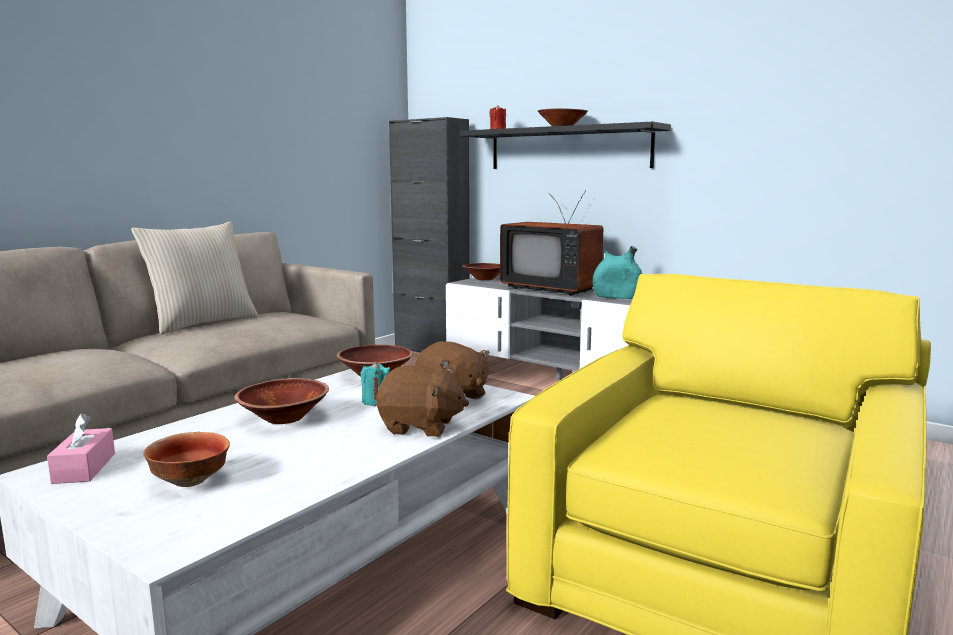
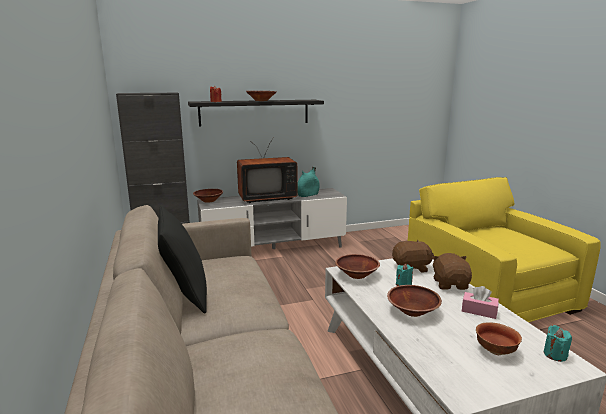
camera: 55 degrees left, 5 degrees up
pink tissue box [47,414,115,484] -> pink tissue box moved to [462,286,499,319]
beige pillow [131,221,259,334] -> black pillow [158,205,207,313]
brown plush toy [376,365,469,437] -> brown plush toy turned 45 degrees counterclockwise [432,253,472,290]
none -> turquoise candle [544,325,572,362]

